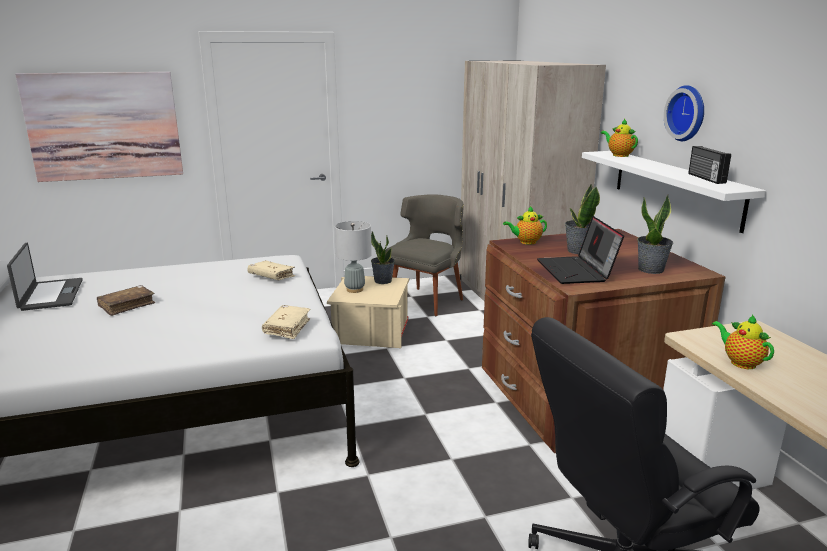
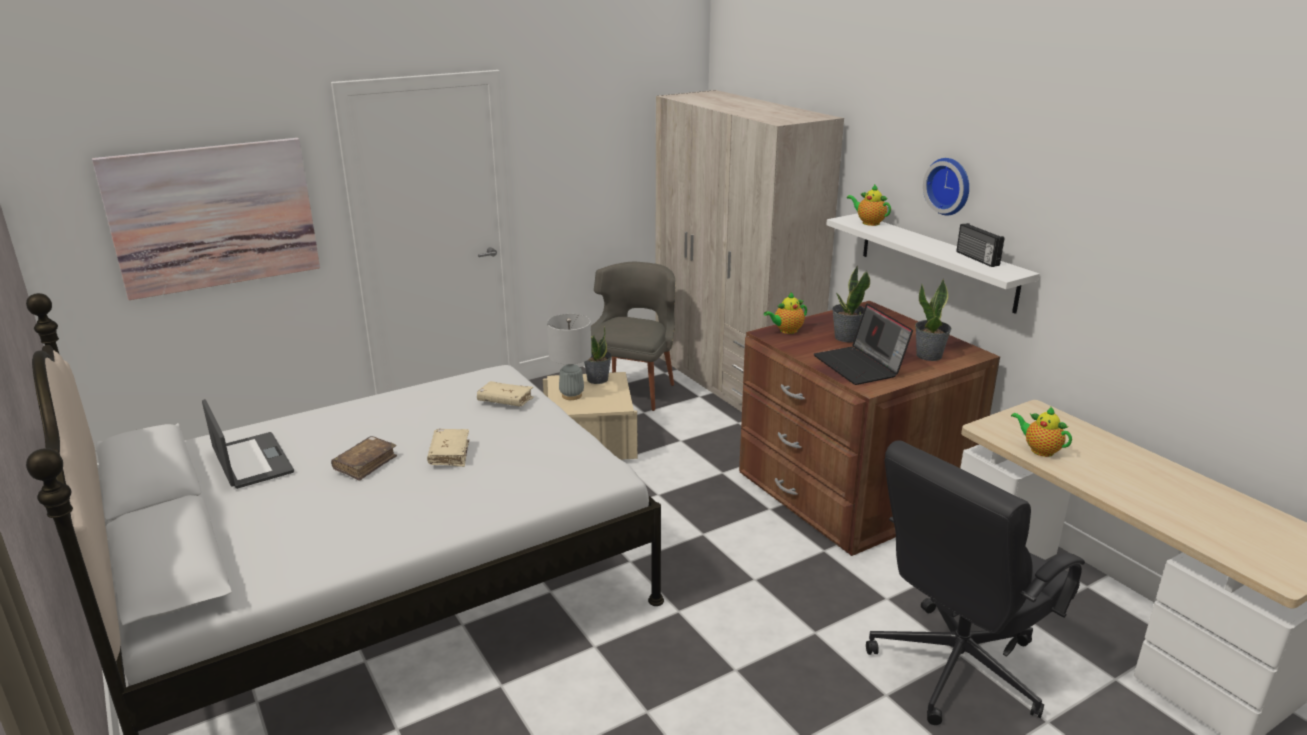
camera: 15 degrees left, 5 degrees up
beige book [262,305,310,339] -> beige book moved to [427,429,469,467]

